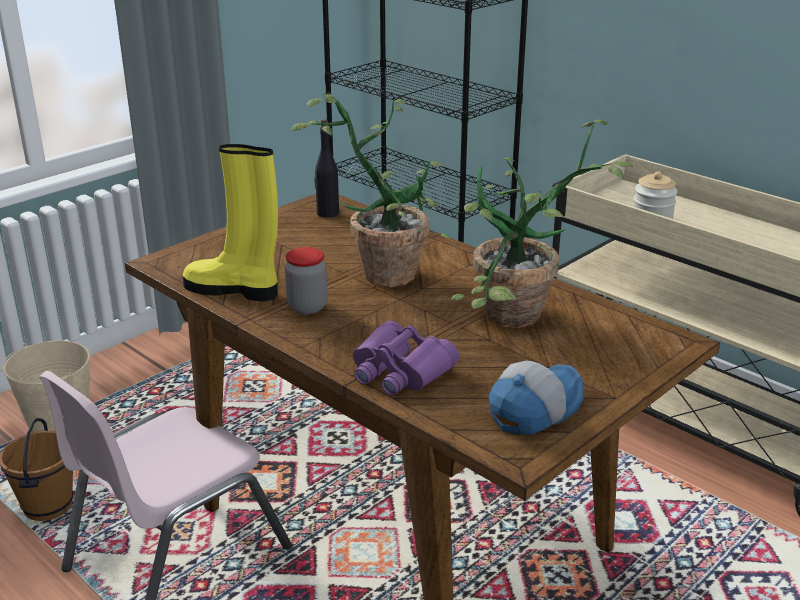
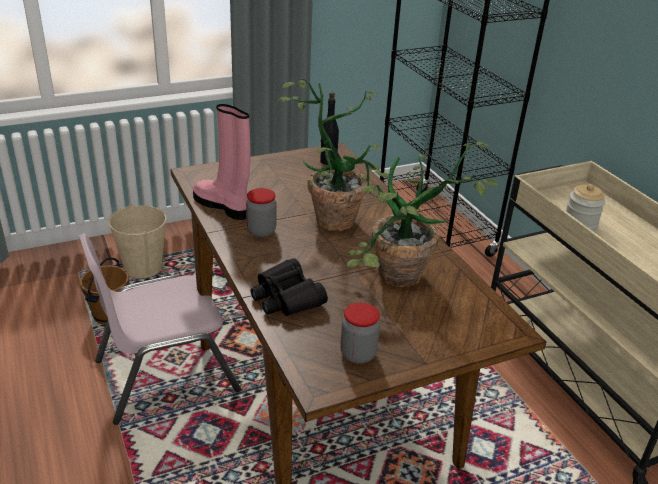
camera: 20 degrees right, 5 degrees up
yellow boot [182,144,278,301] -> pink boot [193,104,250,220]
purple binoculars [353,321,459,395] -> black binoculars [250,258,328,316]
cap [489,360,584,435] -> jar [340,303,380,364]

